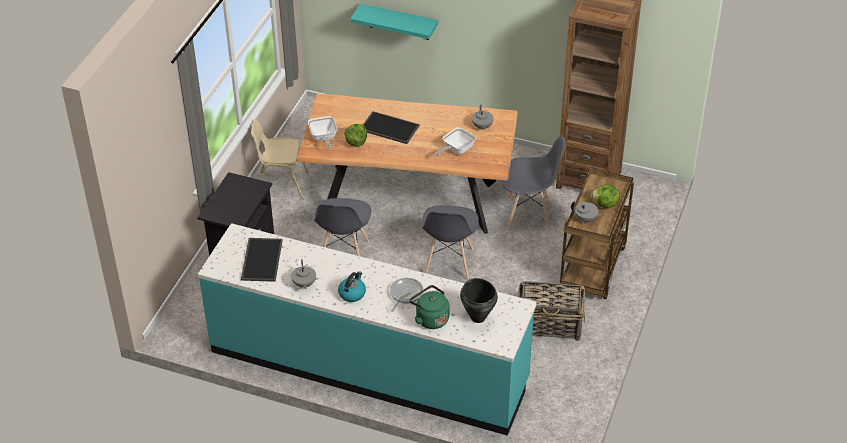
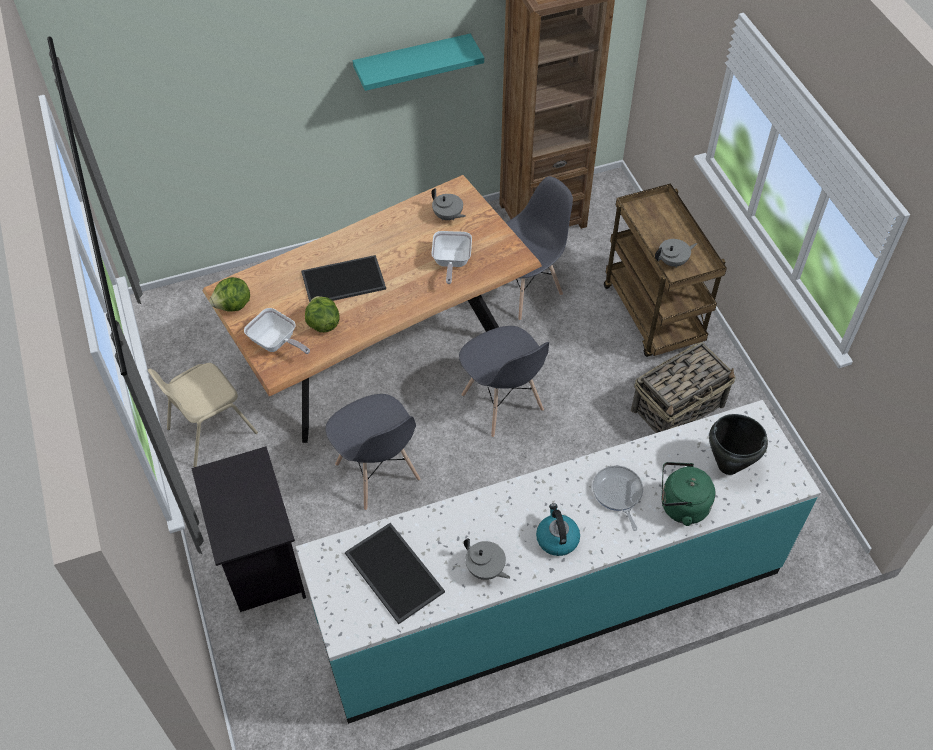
camera: 40 degrees left, 10 degrees up
turquoise shelf [350,4,438,40] -> turquoise shelf moved to [353,34,484,91]
lettuce [591,185,620,208] -> lettuce moved to [209,277,250,312]

